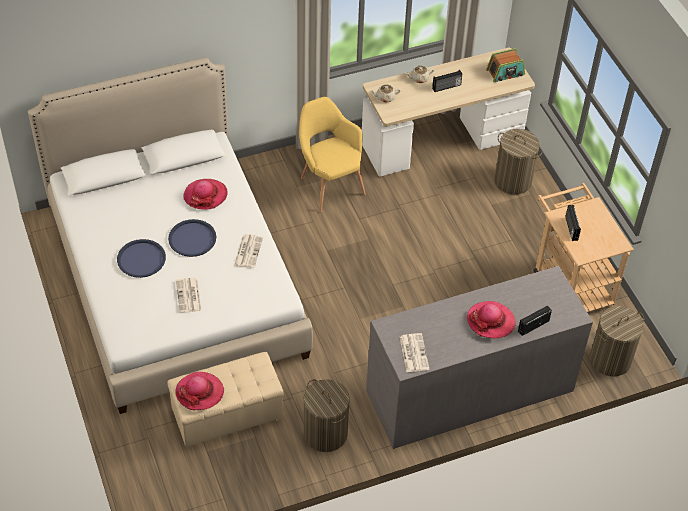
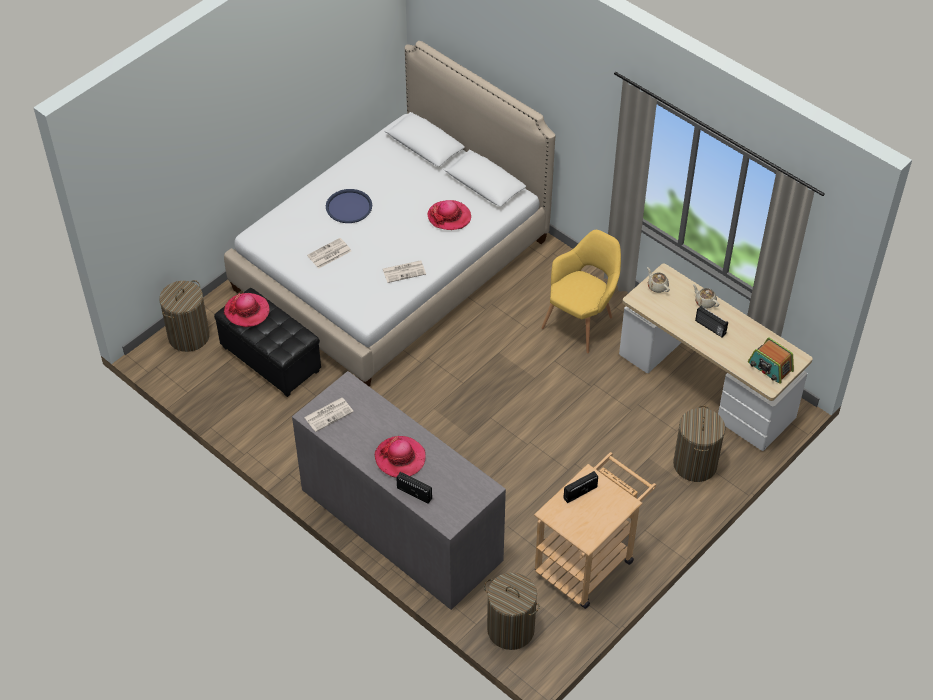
camera: 65 degrees right, 0 degrees up
beige ottoman [167,352,284,448] -> black ottoman [214,288,321,397]
blue tray [168,219,216,257] -> none
laundry basket [303,379,350,452] -> laundry basket moved to [159,280,210,352]

